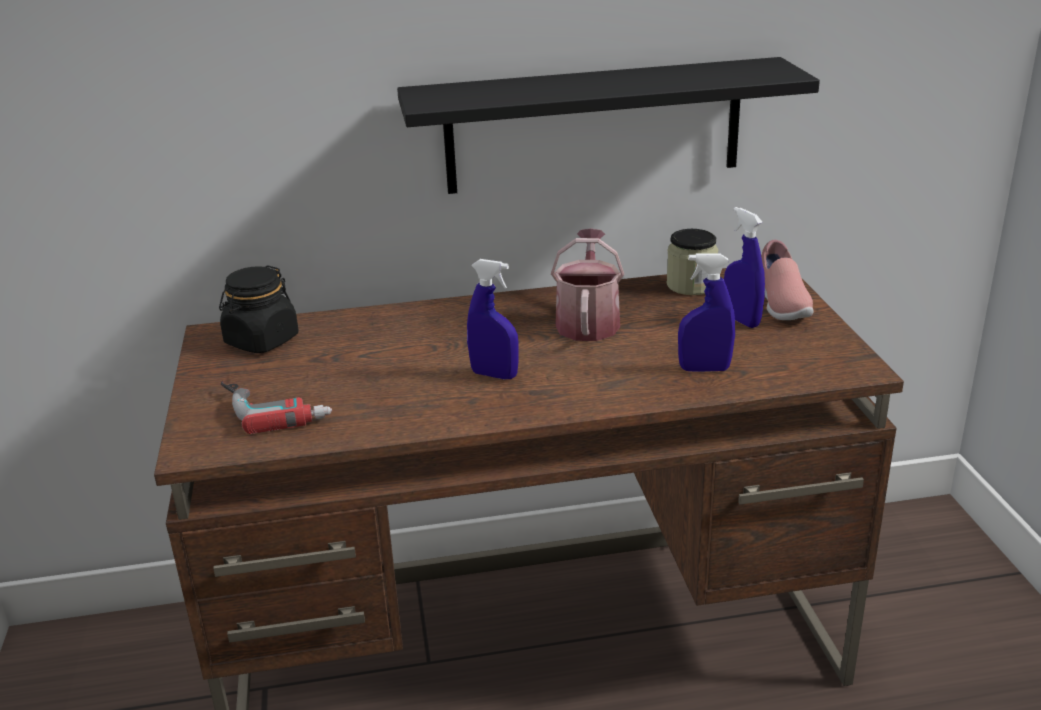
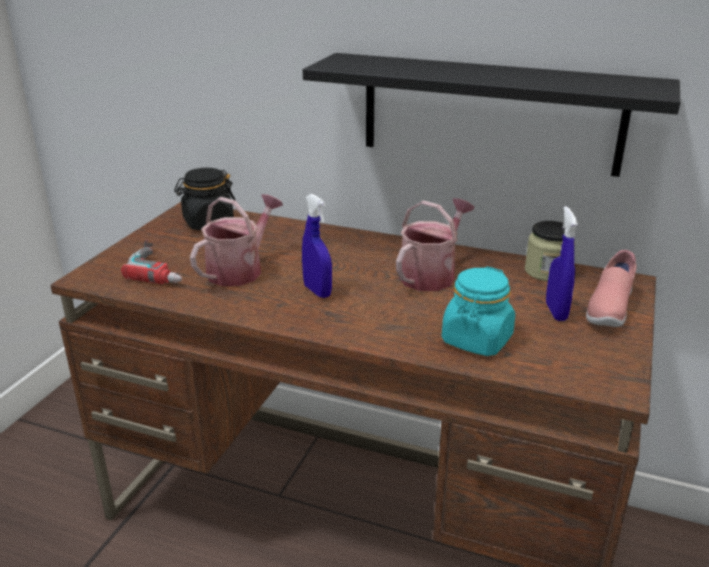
camera: 30 degrees right, 0 degrees up
blue spray bottle [678,254,735,372] -> turquoise jar [442,266,515,356]
none -> watering can [190,194,283,286]

